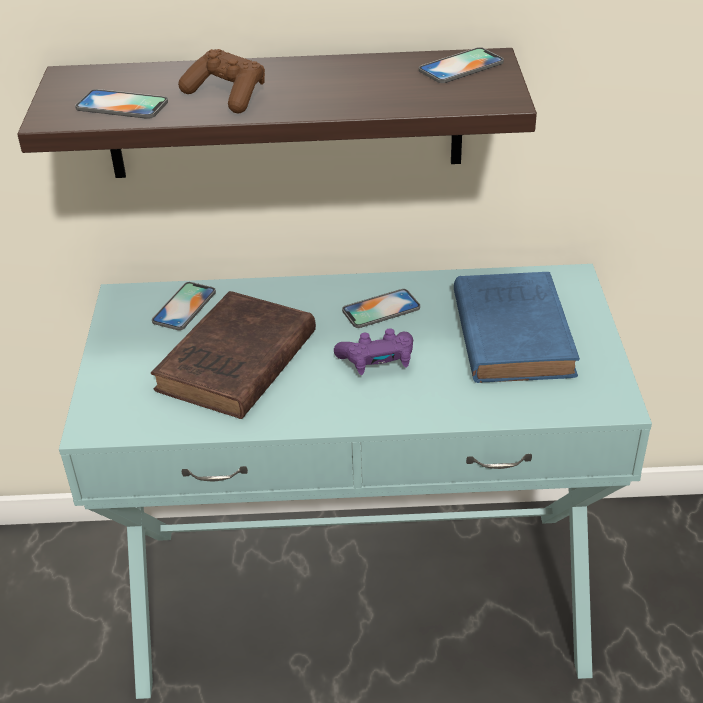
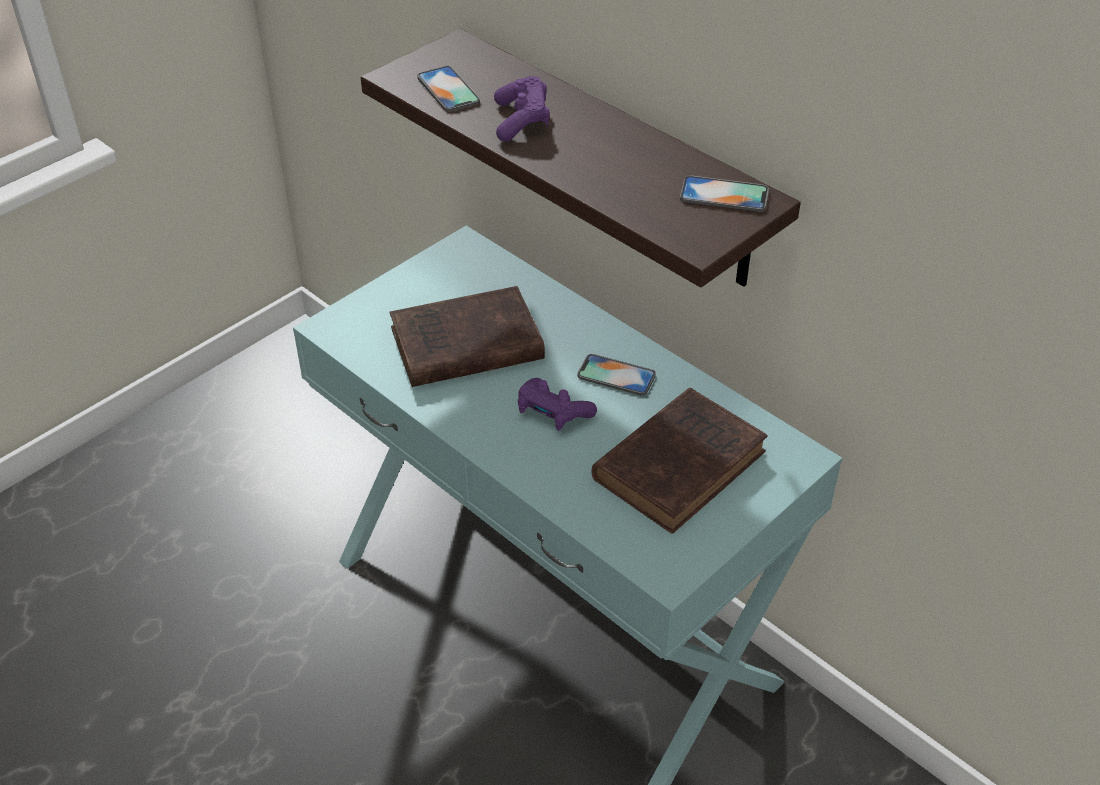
camera: 45 degrees right, 5 degrees up
phone [152,282,216,330] -> none
brown game controller [178,49,265,113] -> purple game controller [494,76,550,142]
blue book [454,272,580,383] -> brown book [592,388,768,534]

